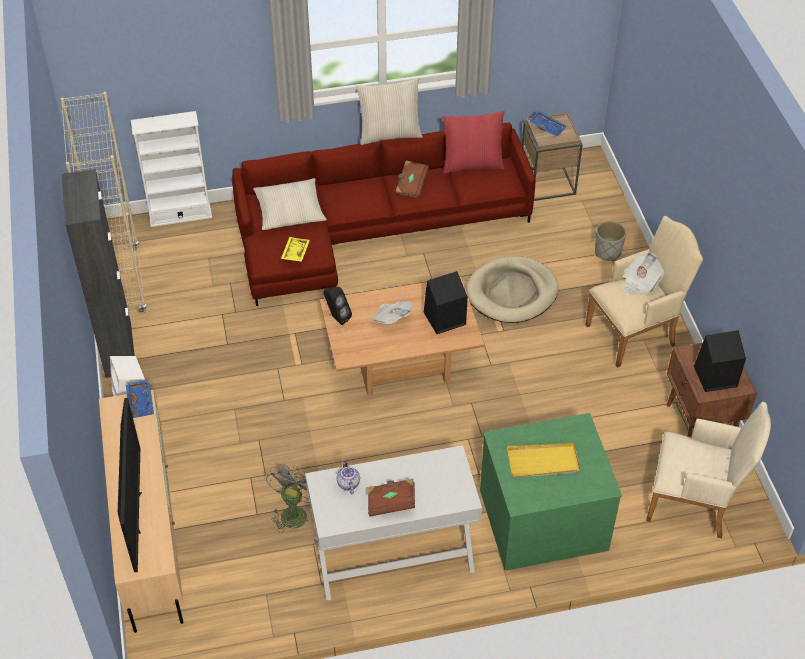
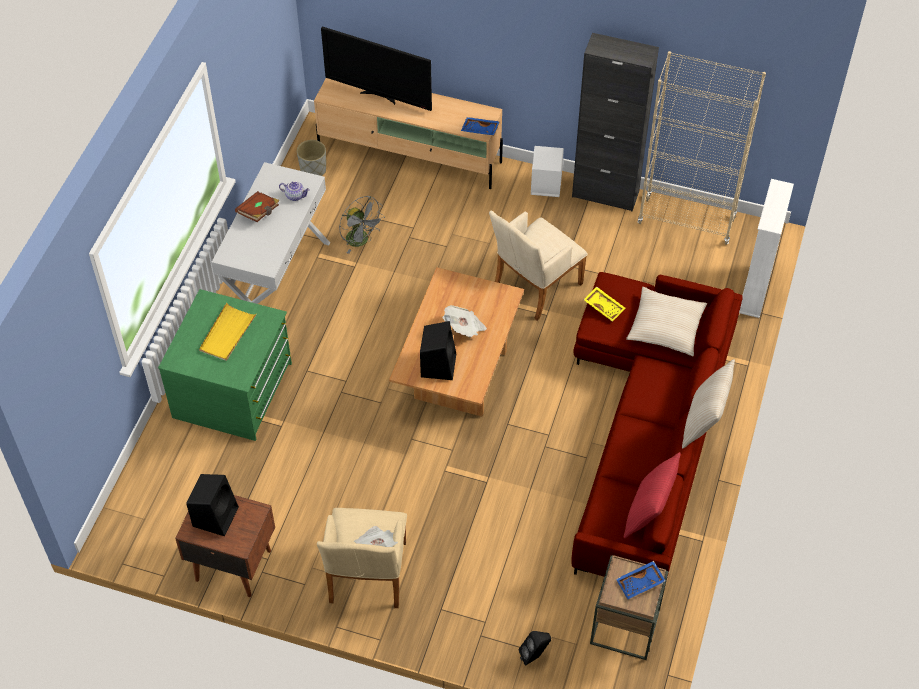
camera: 120 degrees right, 5 degrees up
black speaker [323,287,352,325] -> black speaker moved to [519,631,551,666]
brown book [395,160,429,198] -> none
beige dog bed [466,256,559,323] -> none
grey planter [595,221,626,261] -> grey planter moved to [297,140,326,176]
beige armchair [646,402,771,538] -> beige armchair moved to [489,210,588,320]

